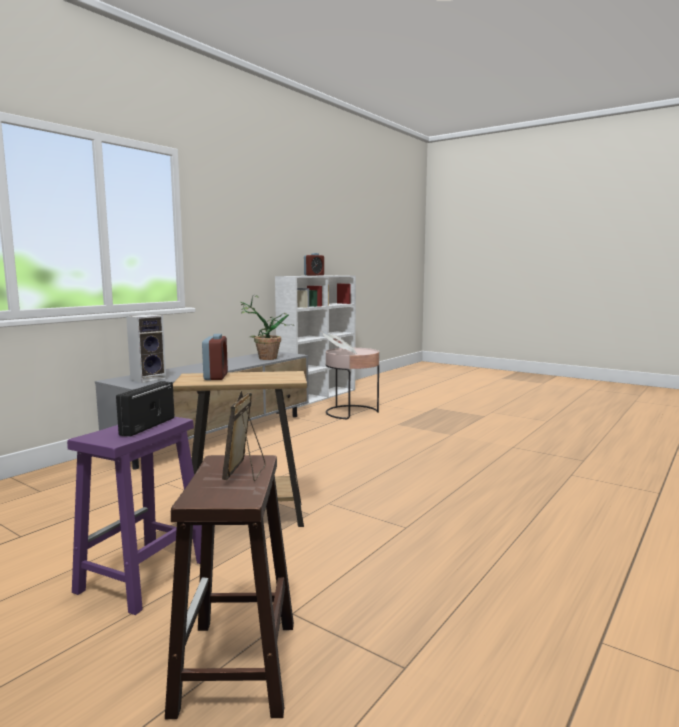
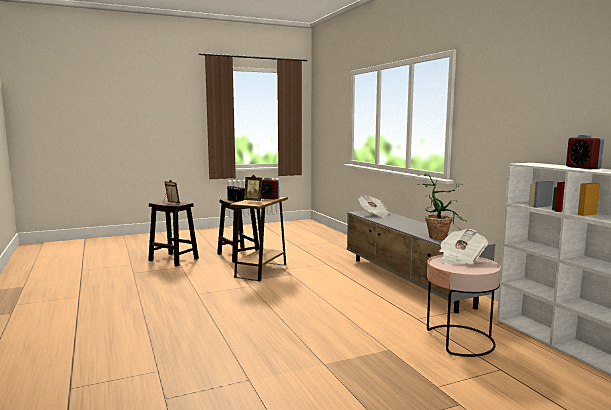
camera: 120 degrees right, 0 degrees up
purple stool [67,417,202,615] -> brown stool [217,199,259,263]
speaker [126,314,166,383] -> newspaper [358,195,390,217]
none -> picture frame [244,175,263,201]

